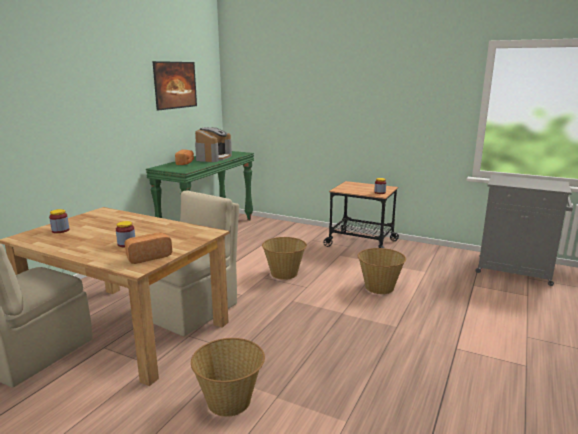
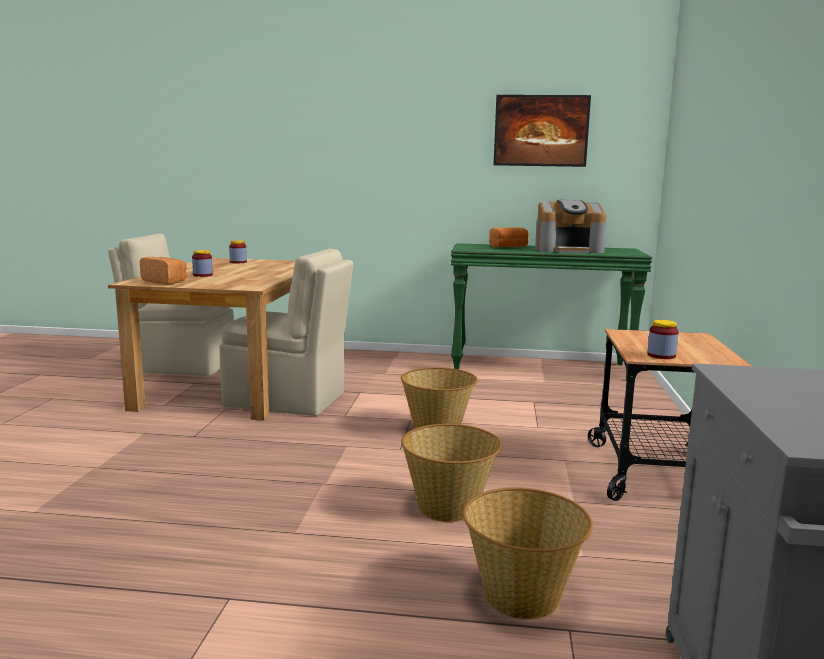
camera: 70 degrees right, 5 degrees down
basket [191,338,265,417] -> basket moved to [463,487,593,619]

